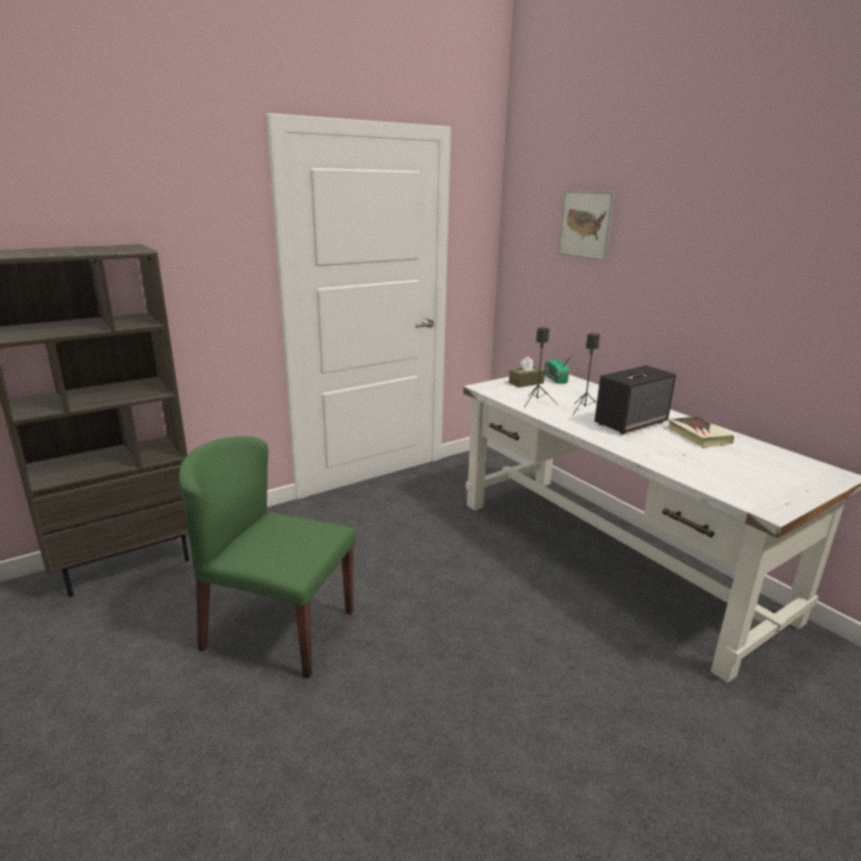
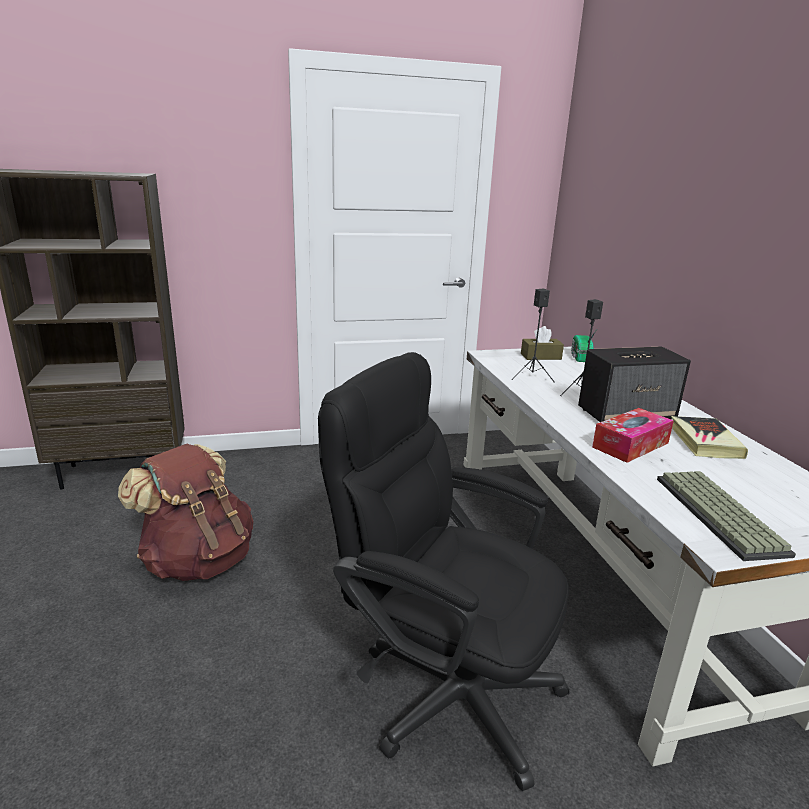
camera: 20 degrees right, 0 degrees up
green chair [179,436,356,679] -> brown backpack [118,444,253,581]
picture [558,190,615,261] -> none
none -> black office chair [318,352,570,791]
none -> tissue box [592,408,674,463]
none -> keyboard [657,471,796,561]

